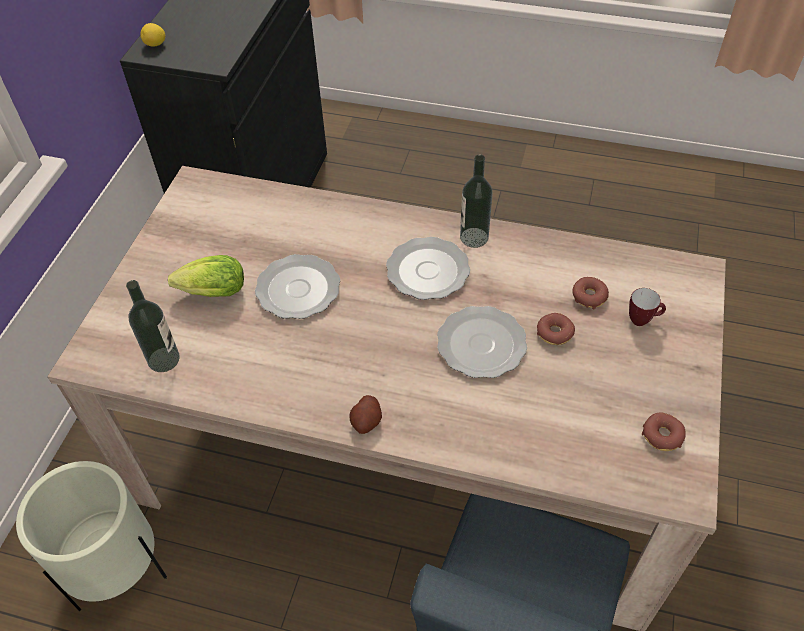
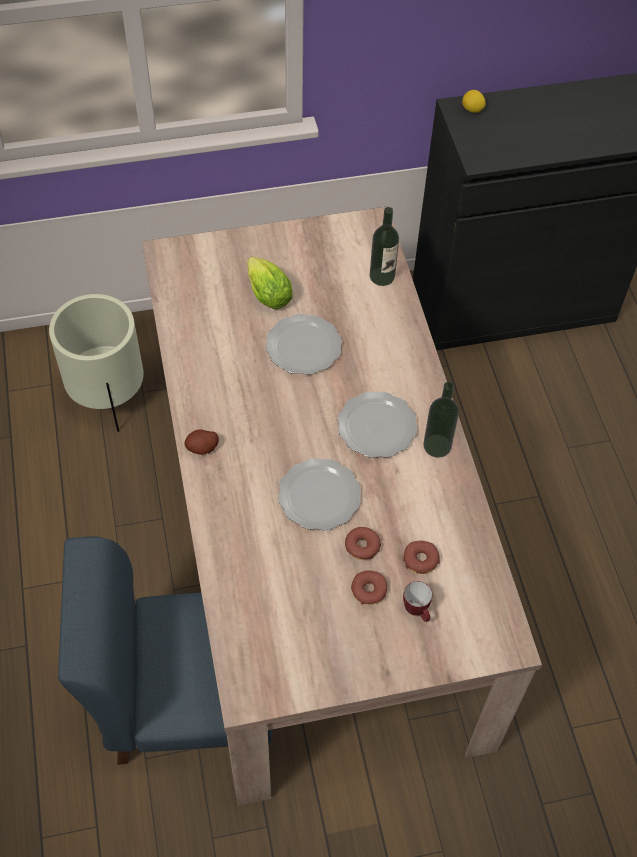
camera: 60 degrees right, 5 degrees up
bottle [126,280,180,372] -> bottle moved to [370,207,399,286]
donut [642,412,686,451] -> donut moved to [351,571,387,605]

